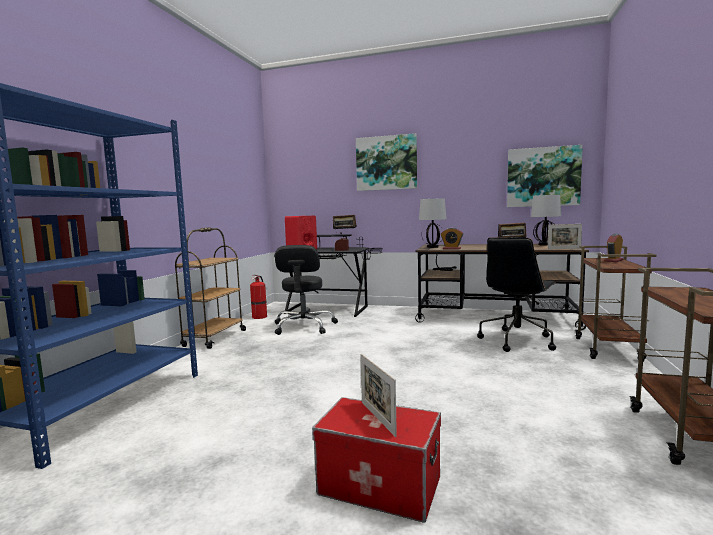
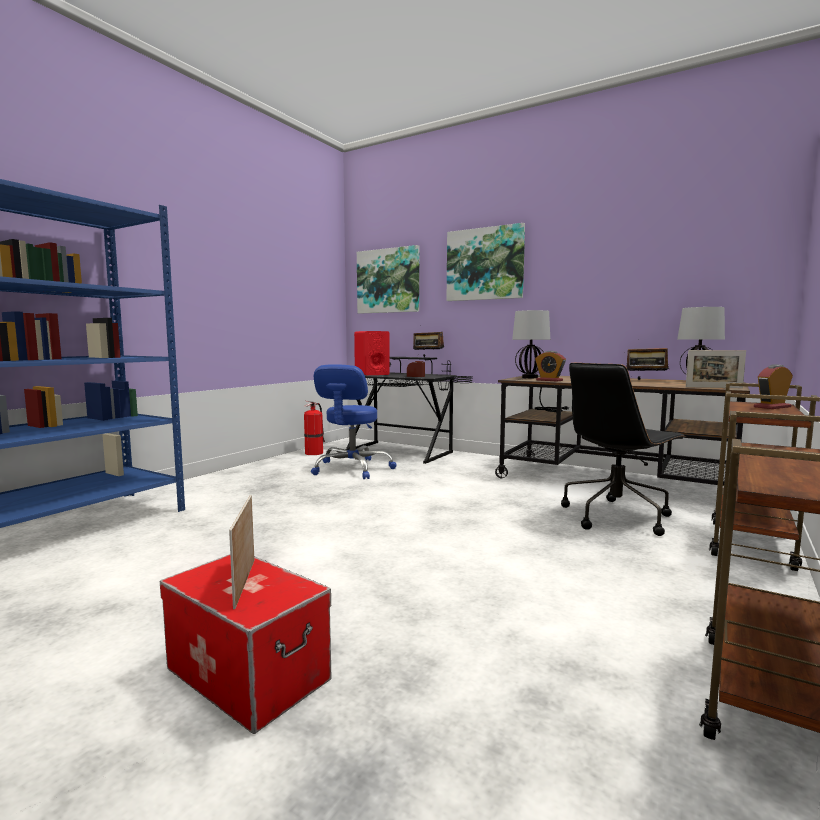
camera: 15 degrees right, 0 degrees up
brown cart [175,227,246,349] -> none
black office chair [275,245,338,335] -> blue office chair [311,364,397,479]
picture [507,145,583,207] -> picture moved to [357,245,419,314]

